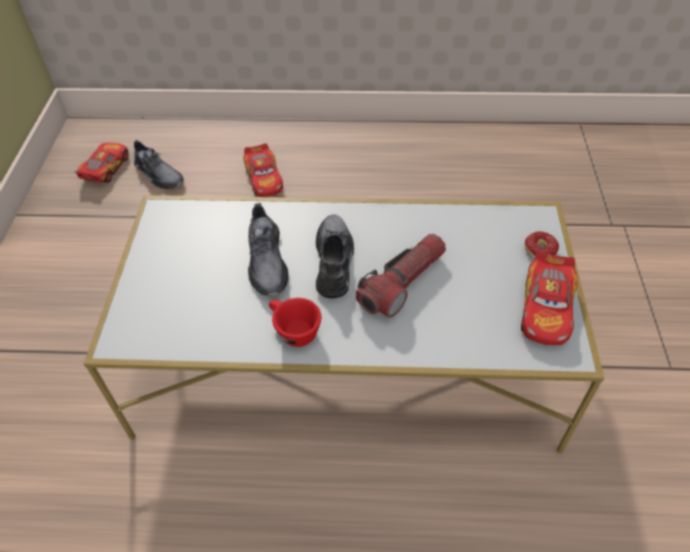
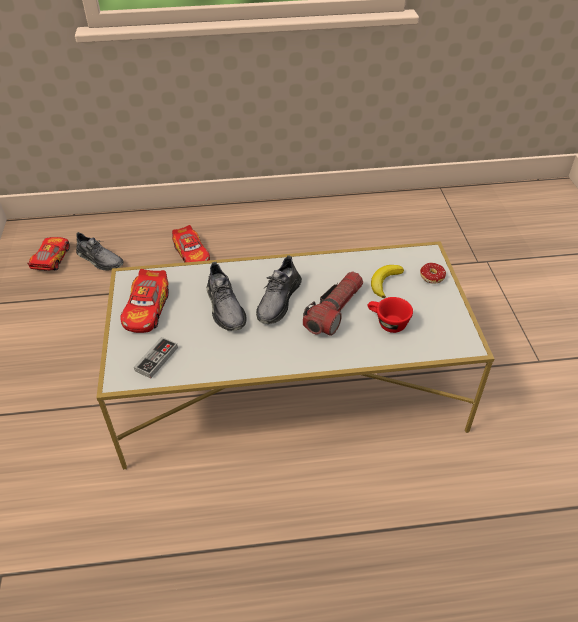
camera: 10 degrees left, 5 degrees down
red cup [269,298,321,347] -> red cup moved to [368,297,413,333]
grey shoe [316,215,354,298] -> grey shoe turned 150 degrees counterclockwise [256,255,302,324]
toy car [521,251,578,345] -> toy car moved to [121,269,169,333]
none -> game controller [134,337,178,379]
none -> banana [371,265,404,298]

